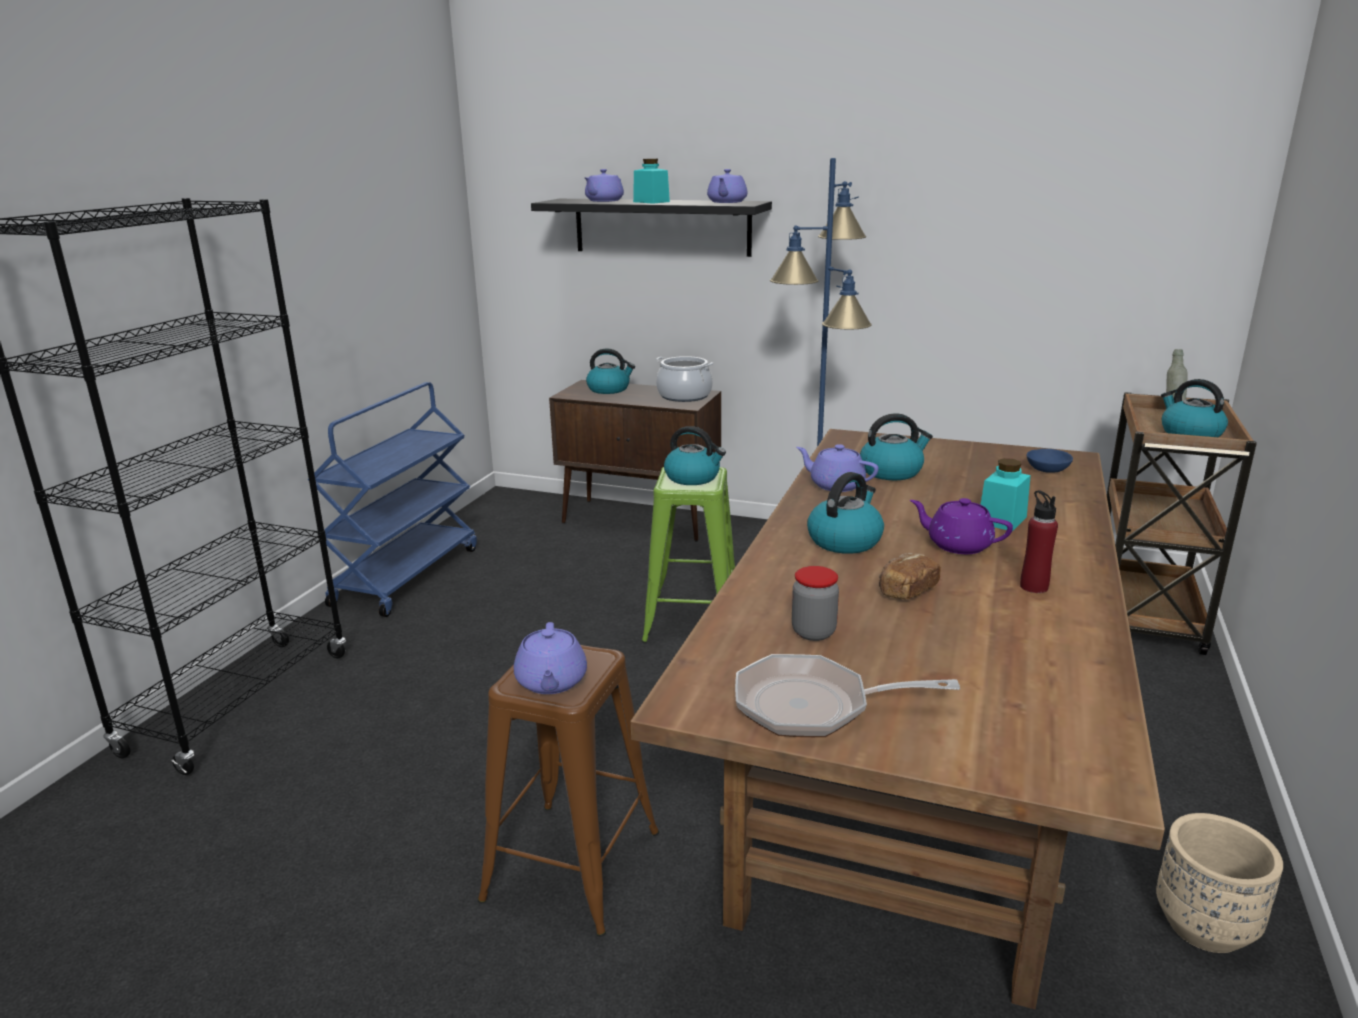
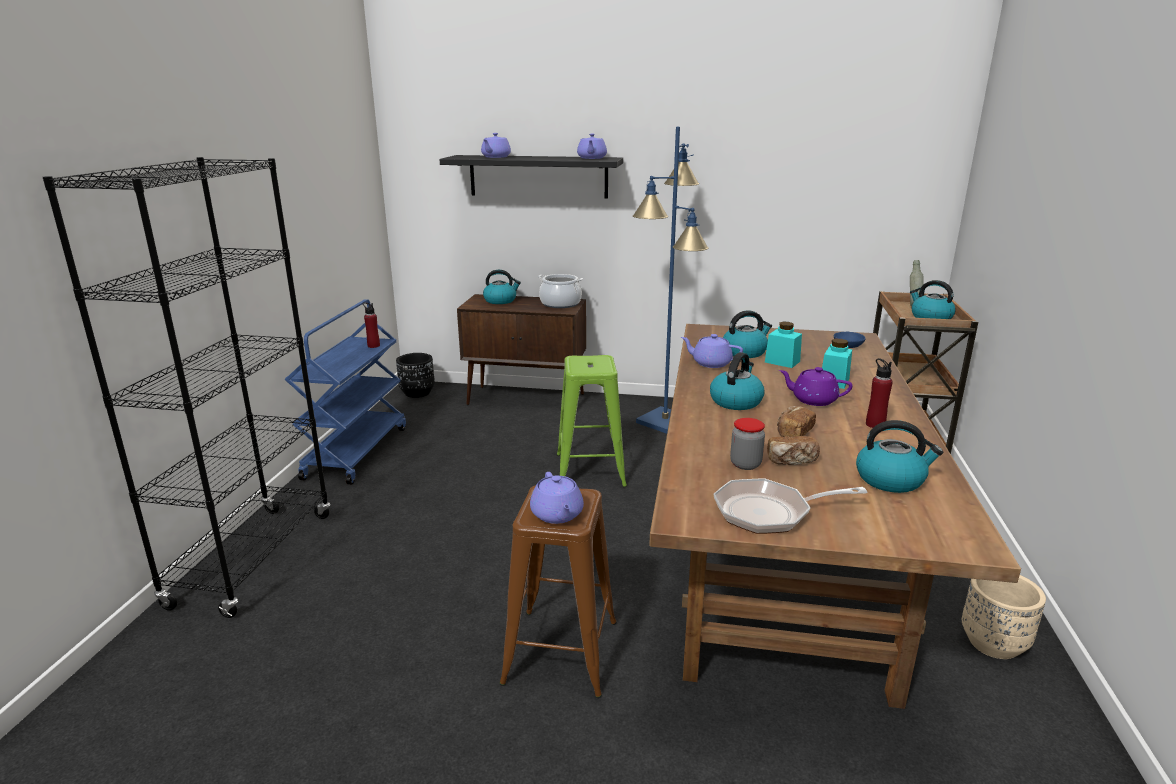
camera: 10 degrees left, 0 degrees up
turquoise jar [633,159,670,204] -> turquoise jar moved to [765,321,802,368]
kettle [664,426,726,485] -> kettle moved to [856,420,943,493]
none -> red bottle [363,302,380,348]
none -> black planter [396,353,435,398]
none -> bread [767,436,820,465]

